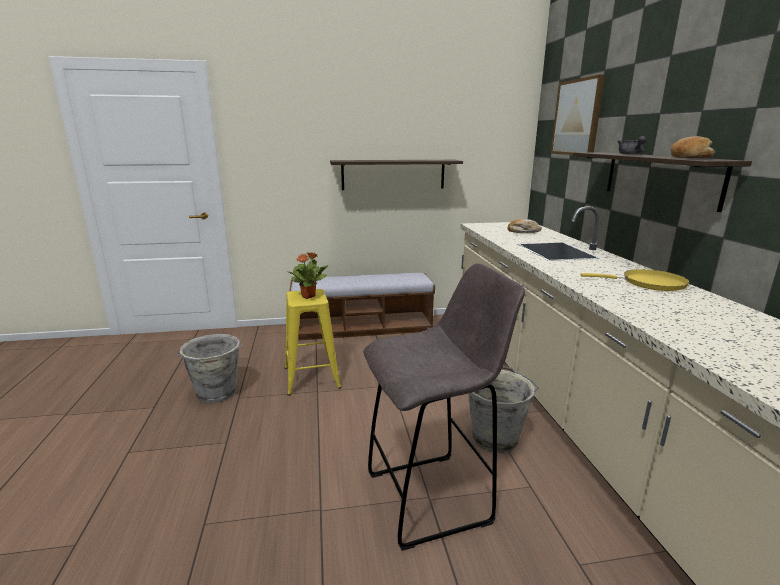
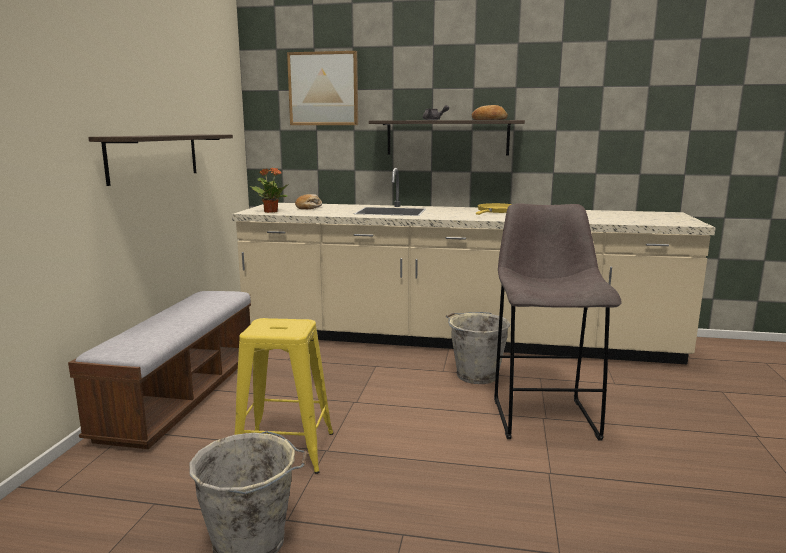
camera: 70 degrees left, 5 degrees down
potted plant [287,252,328,298] -> potted plant moved to [250,168,289,213]

